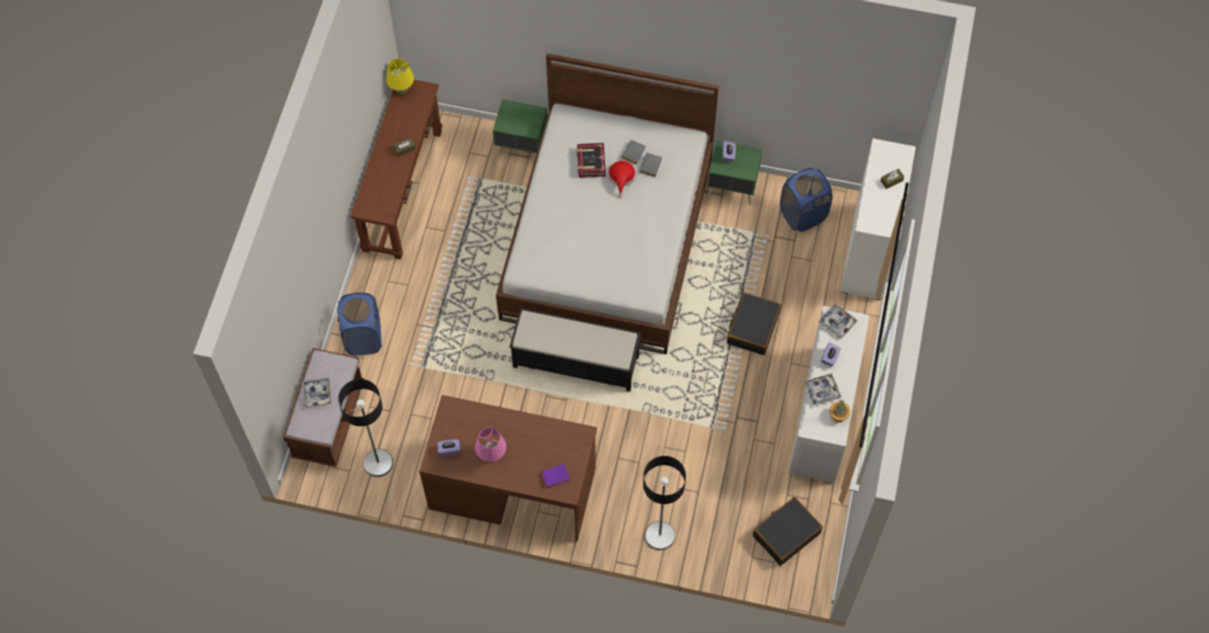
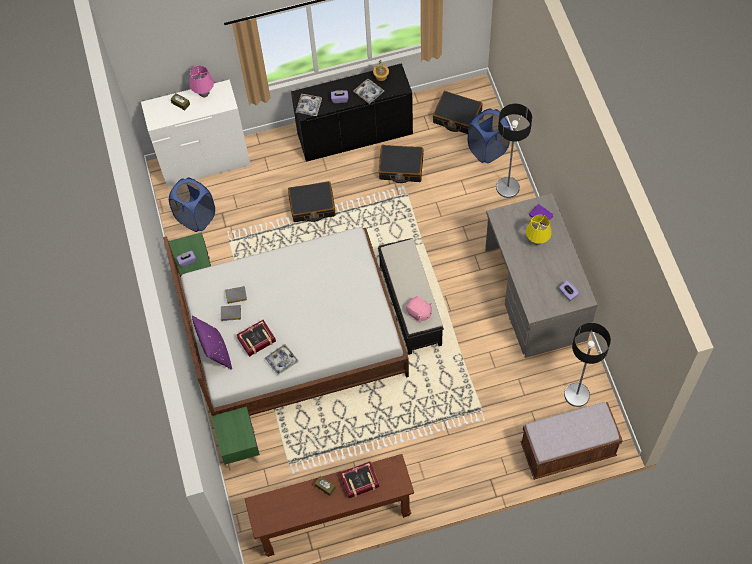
camera: 115 degrees left, 0 degrees up
tray [302,378,331,408] -> tray moved to [265,344,299,375]
blue laundry basket [338,293,382,355] -> blue laundry basket moved to [468,109,511,163]
yellow table lamp [386,58,414,94] -> yellow table lamp moved to [526,215,552,245]
brown desk [419,395,597,541] -> grey desk [485,193,598,358]
pink table lamp [475,427,506,462] -> pink table lamp moved to [189,65,214,98]
red hat [608,161,636,197] -> none
white cabinet [789,306,869,483] -> black cabinet [291,63,413,162]
none -> purple pillow [192,316,232,370]
none -> book [340,461,380,498]
none -> black suitcase [379,145,423,183]
none -> pink plush toy [406,296,432,323]

